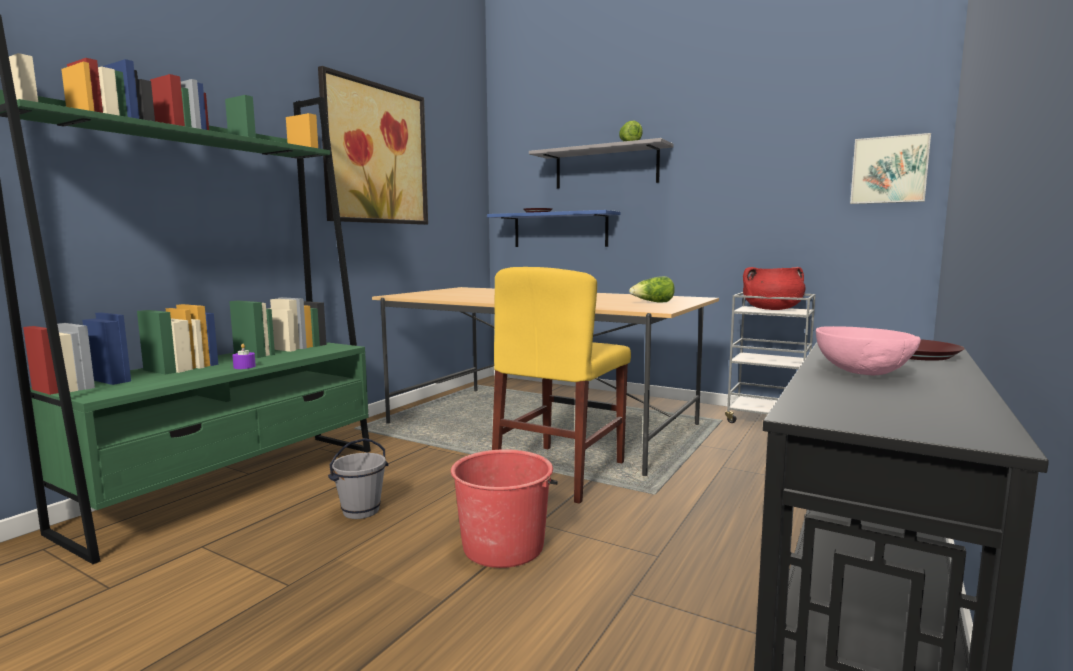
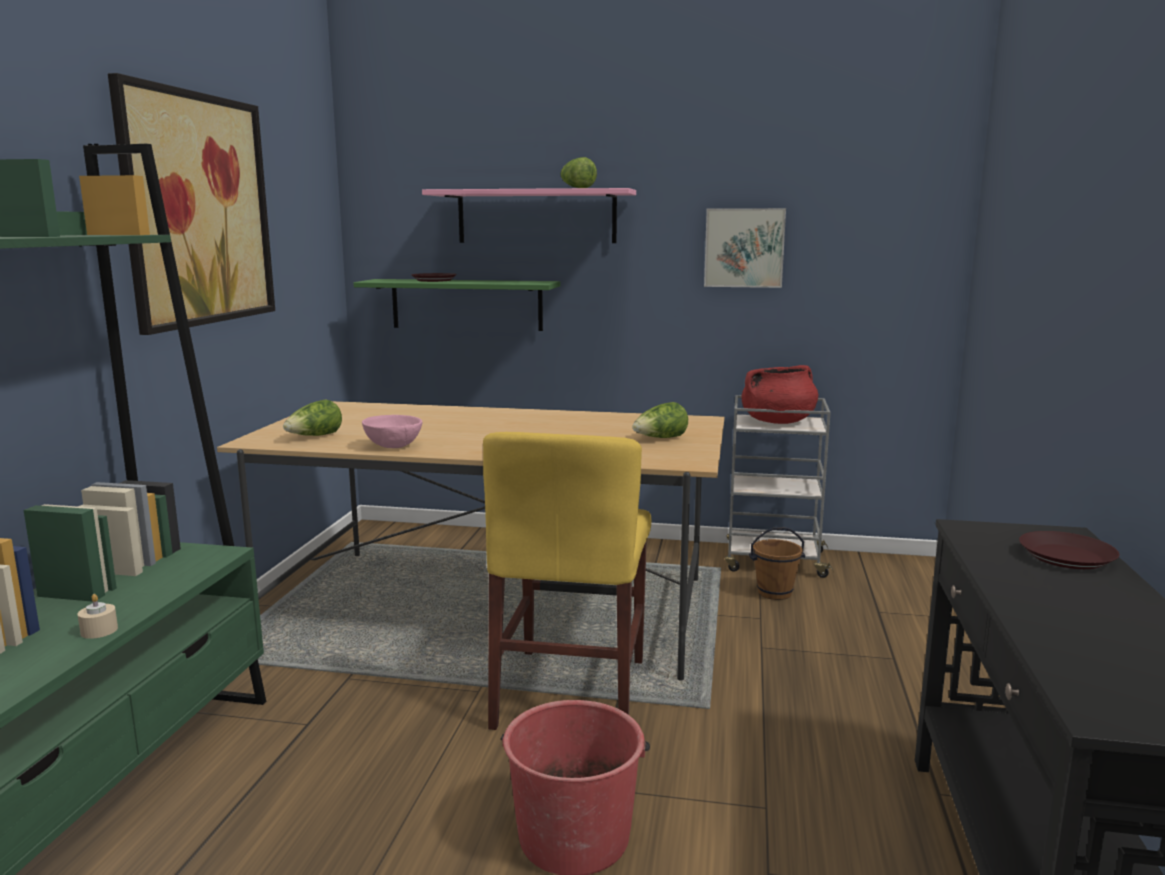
camera: 20 degrees left, 5 degrees up
purple candle [232,343,256,369] -> beige candle [77,594,118,639]
grey bucket [328,438,389,519] -> none
blue shelf [487,210,621,247] -> green shelf [354,279,561,331]
grey shelf [529,138,674,189] -> pink shelf [422,188,636,243]
pink bowl [816,326,921,375] -> pink bowl moved to [362,415,423,448]
picture [850,133,931,204] -> picture moved to [704,208,786,288]
none -> lettuce [283,399,342,436]
none -> brown bucket [749,527,806,600]

